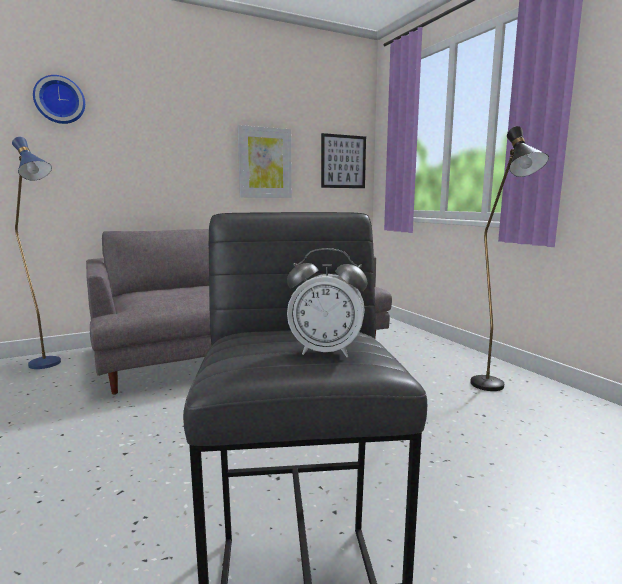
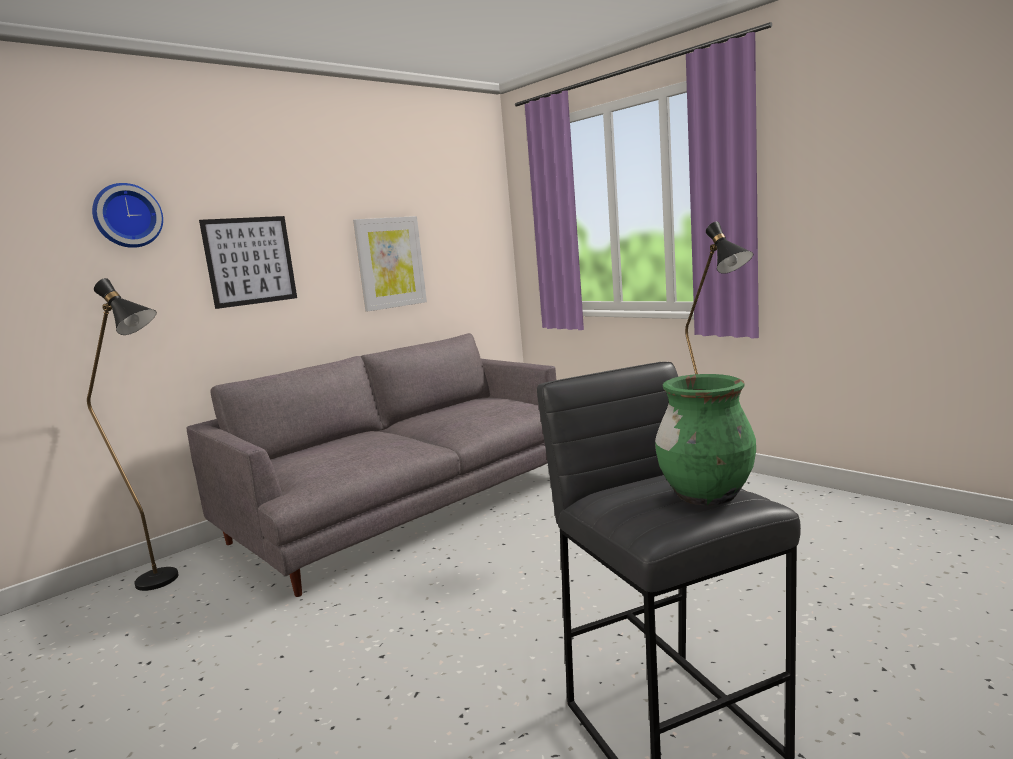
camera: 15 degrees left, 0 degrees up
blue floor lamp [12,137,61,369] -> black floor lamp [87,278,179,591]
alarm clock [287,248,367,357] -> green vase [655,374,756,506]
picture [321,133,366,188] -> picture moved to [199,216,297,309]

